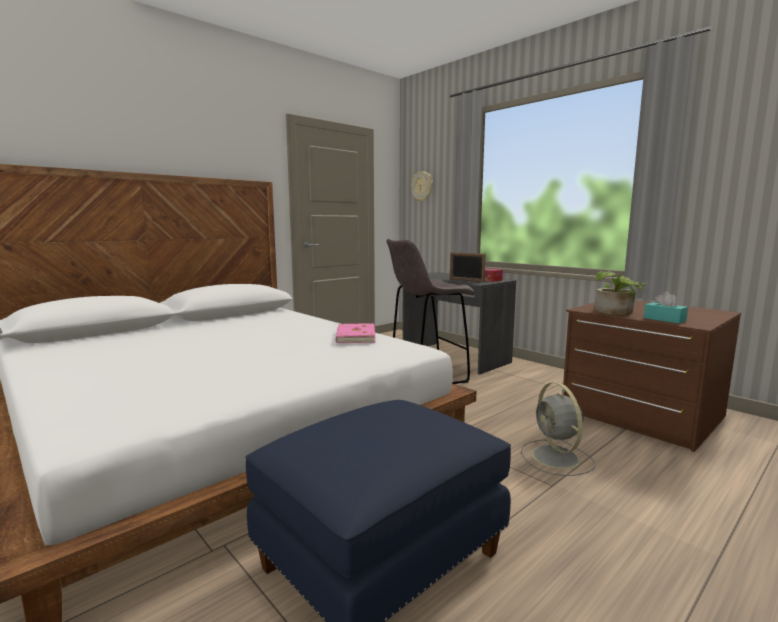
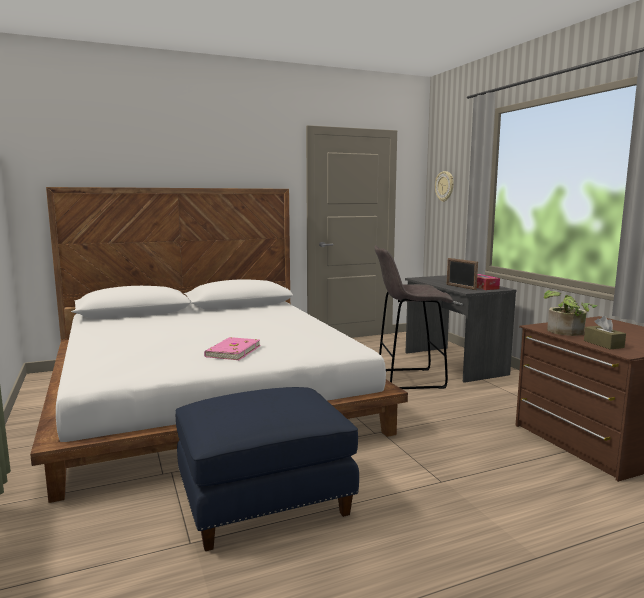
camera: 20 degrees right, 0 degrees up
pink book [335,323,376,343] -> pink book moved to [204,337,260,360]
grey fan [521,382,595,476] -> none
turquoise tissue box [644,292,688,324] -> brown tissue box [584,316,626,350]

